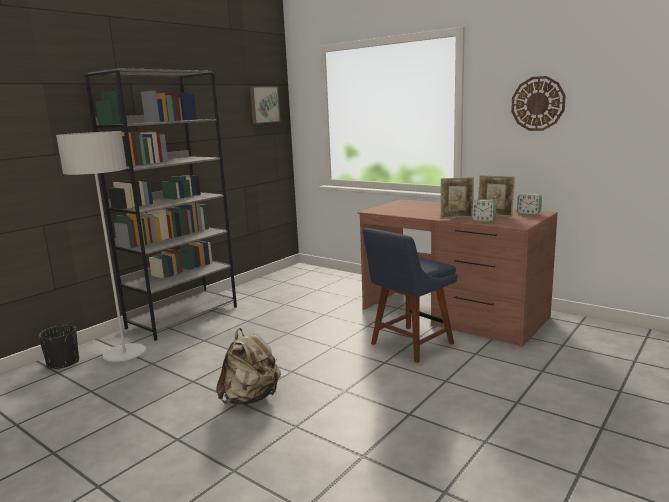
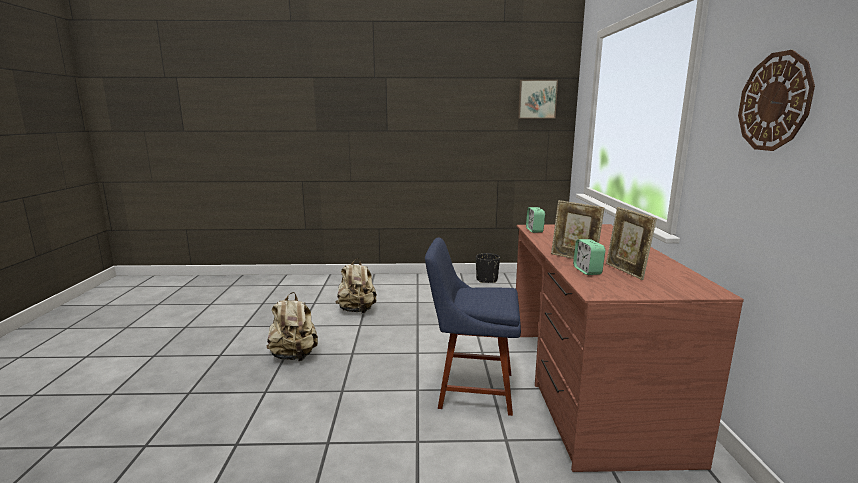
camera: 50 degrees right, 0 degrees up
black planter [38,325,79,370] -> black planter moved to [476,253,500,283]
grey floor lamp [56,131,146,362] -> none
grey bookcase [85,68,237,341] -> none
alarm clock [517,193,542,215] -> alarm clock moved to [526,207,545,233]
none -> beige backpack [335,258,377,313]

